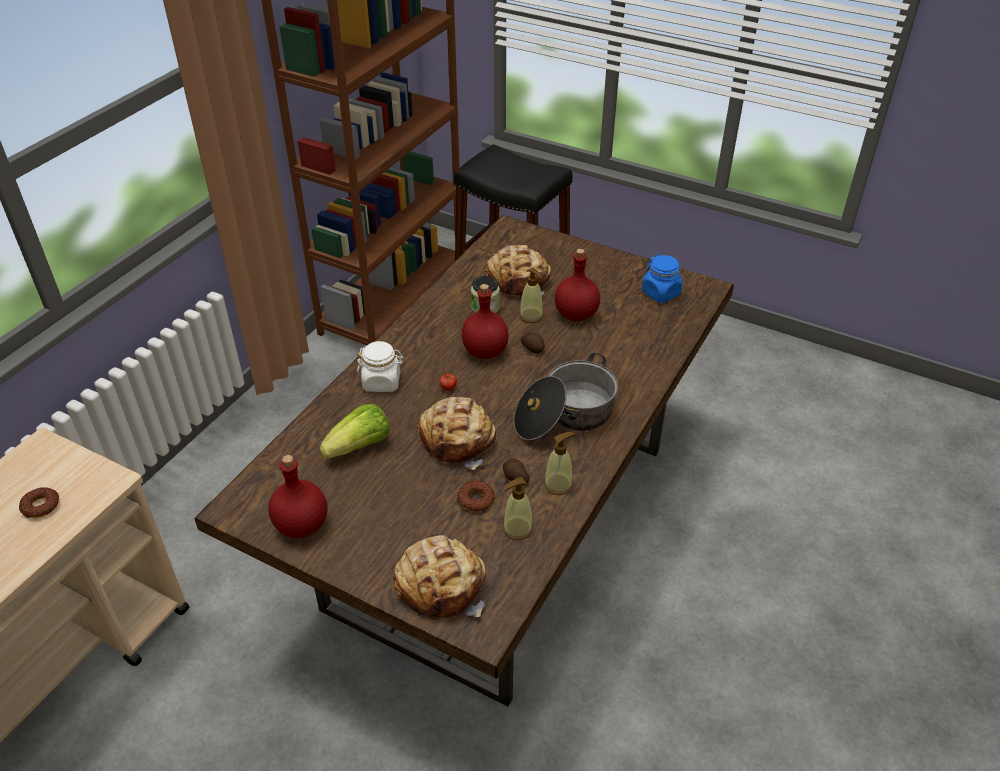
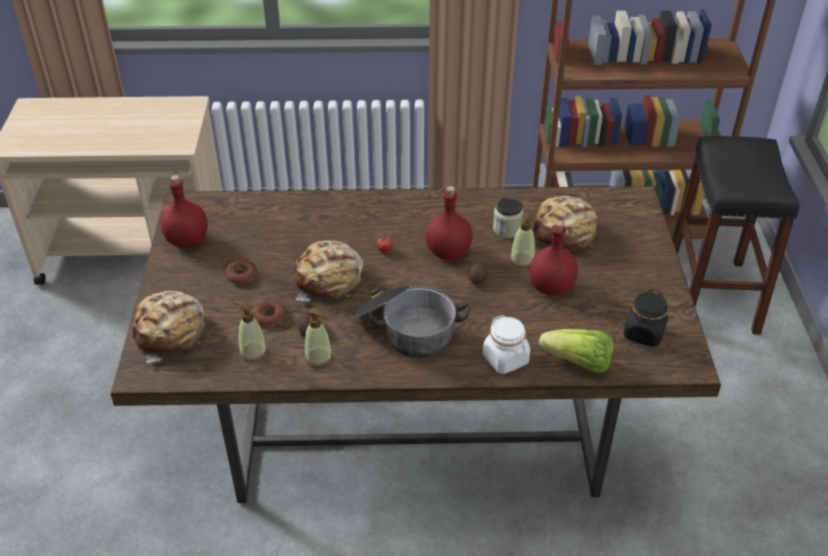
camera: 60 degrees right, 0 degrees up
donut [19,487,59,518] -> donut moved to [225,259,258,284]
lettuce [320,403,390,459] -> lettuce moved to [539,329,614,373]
white jar [357,341,404,392] -> white jar moved to [483,315,530,374]
blue jar [642,254,682,303] -> black jar [623,290,668,347]

